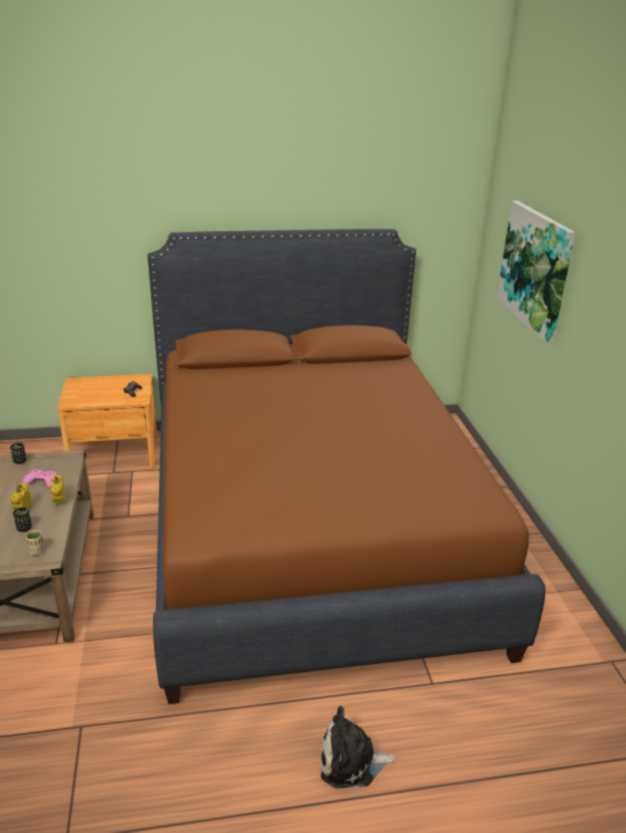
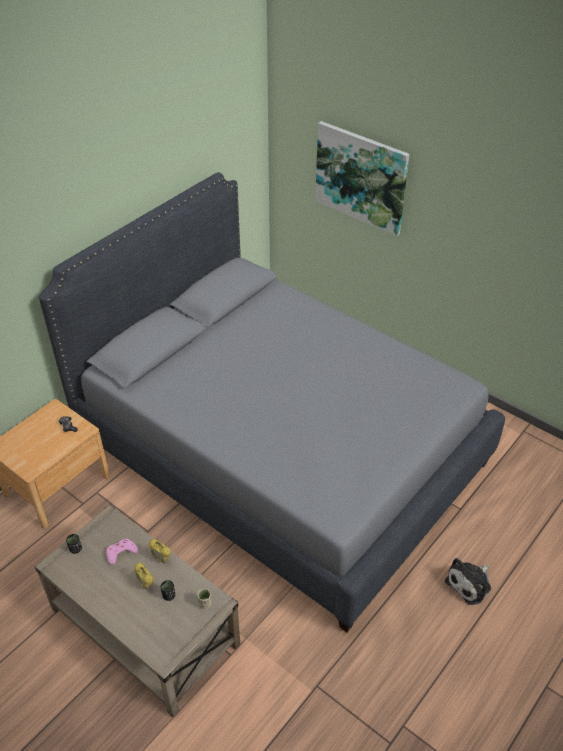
camera: 40 degrees left, 15 degrees up
brown bed [147,229,546,704] -> grey bed [39,172,505,632]

